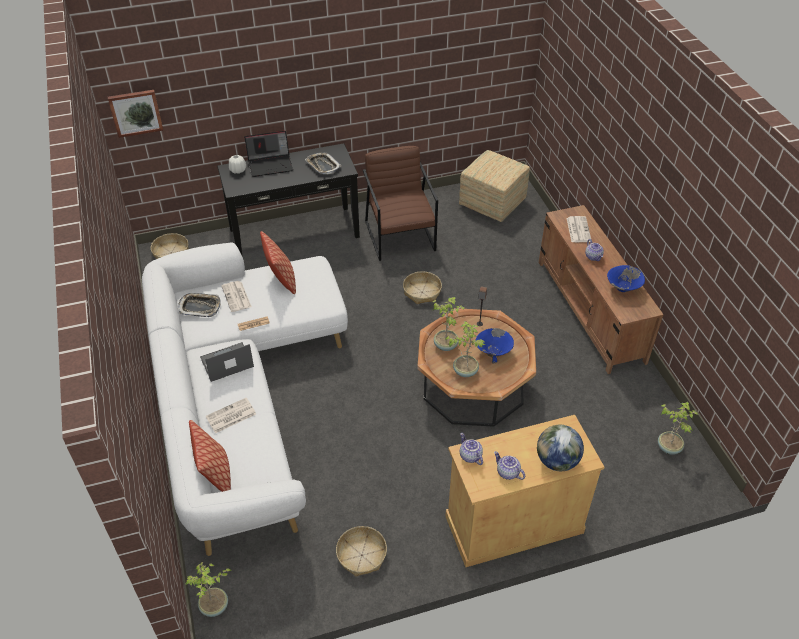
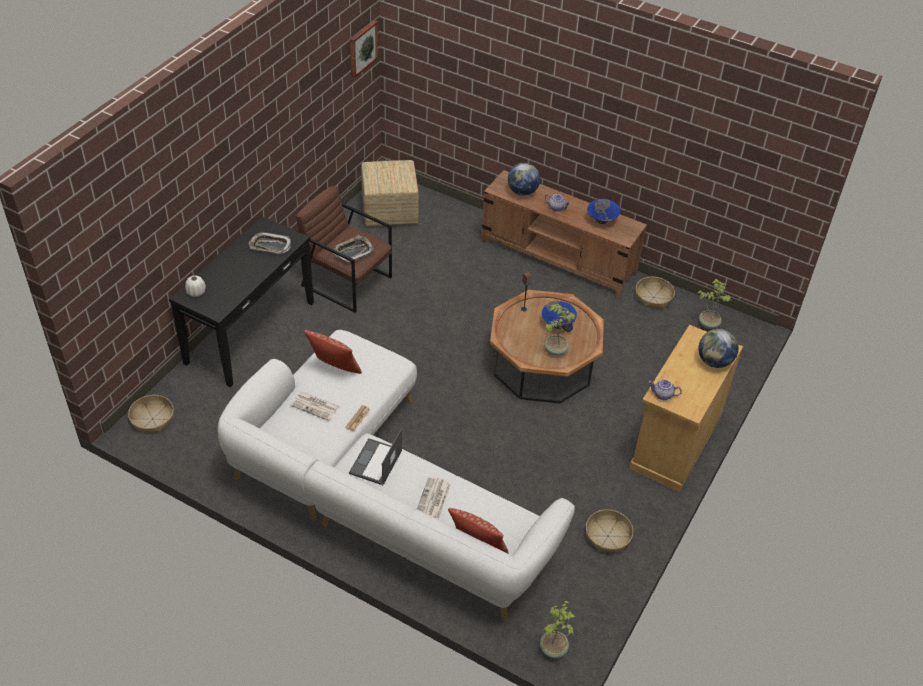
camera: 45 degrees left, 0 degrees up
picture [108,90,163,138] -> picture moved to [350,20,378,78]
tray [178,293,221,317] -> tray moved to [333,235,374,262]
laptop [244,131,293,177] -> none
basket [403,271,442,304] -> basket moved to [635,277,675,309]
potted plant [432,297,464,351] -> none
teapot [494,451,525,480] -> none
newspaper [566,216,591,242] -> globe [508,163,540,196]

